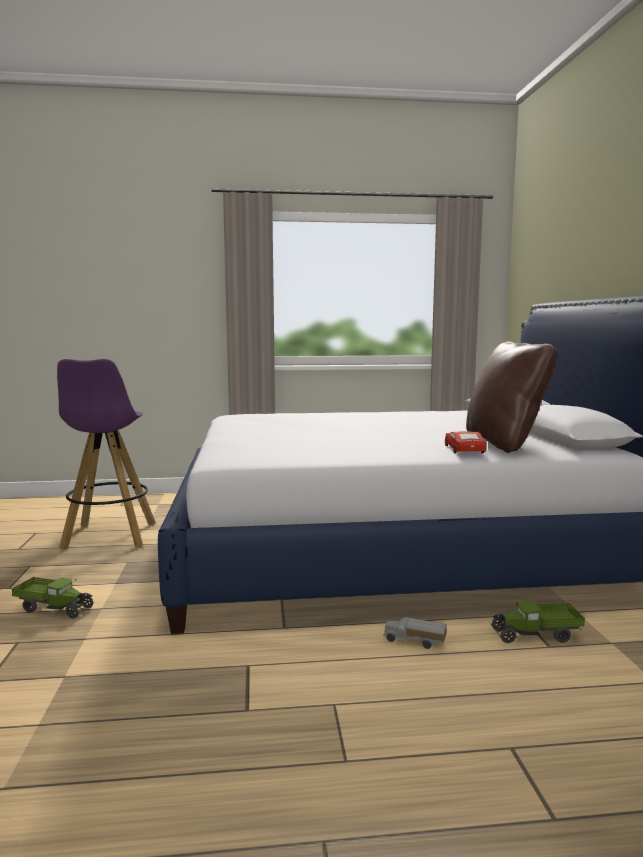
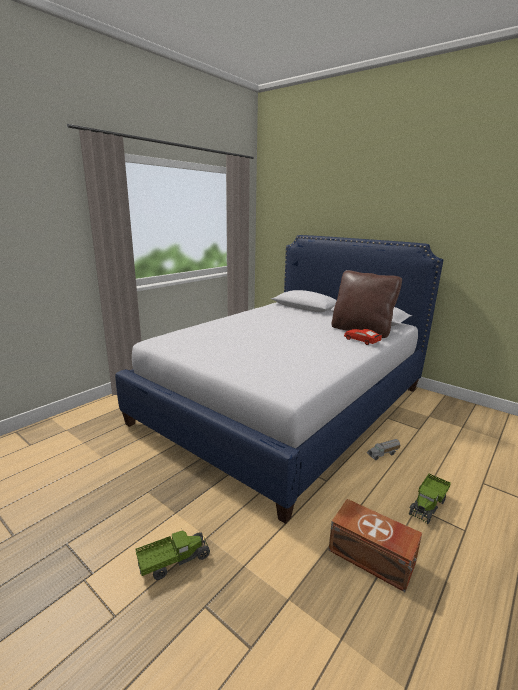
camera: 45 degrees left, 10 degrees up
purple stool [57,359,156,549] -> none
toy truck [491,600,585,643] -> toy truck moved to [408,474,451,524]
none -> brown storage box [329,499,422,592]

